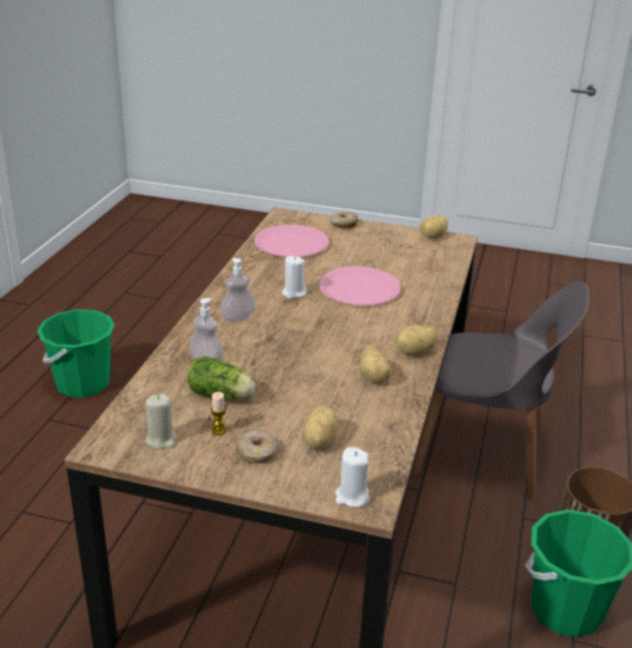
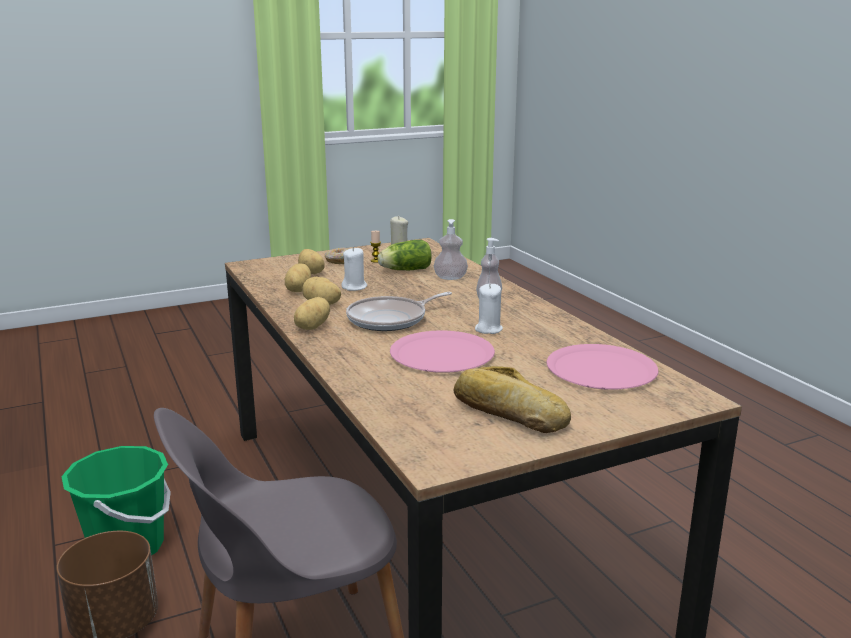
camera: 140 degrees right, 10 degrees down
green bucket [37,309,115,398] -> none
donut [330,211,359,229] -> none
white candle [335,447,370,508] -> white candle moved to [341,247,367,291]
potato [420,215,448,239] -> potato moved to [285,263,311,292]
none -> frying pan [346,292,452,331]
none -> bread [454,366,571,433]

